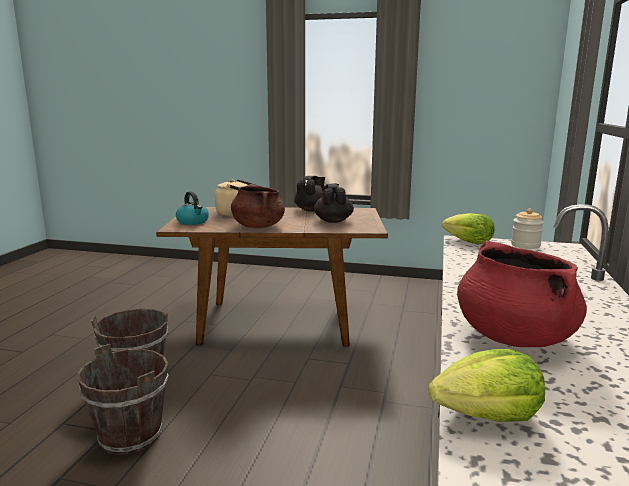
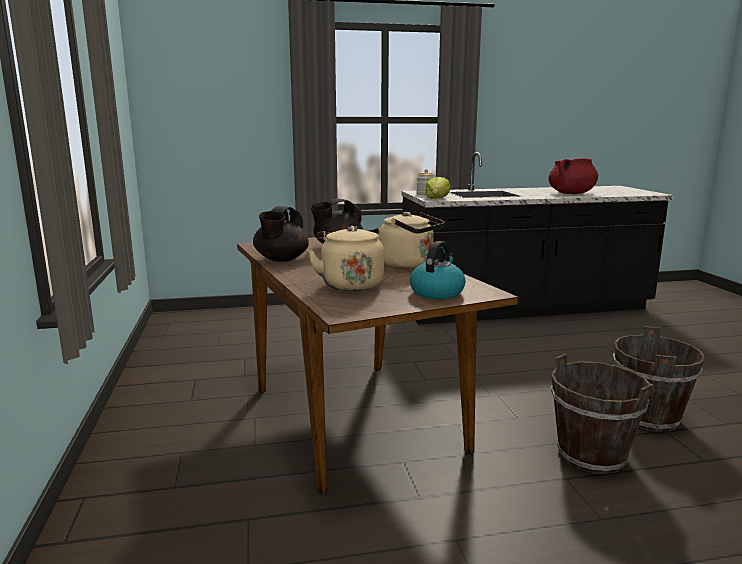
camera: 115 degrees left, 0 degrees up
brown cooking pot [231,184,285,228] -> beige kettle [379,212,445,268]
black teapot [294,176,325,211] -> black teapot turned 75 degrees counterclockwise [253,206,309,262]
lettuce [429,349,545,422] -> none

